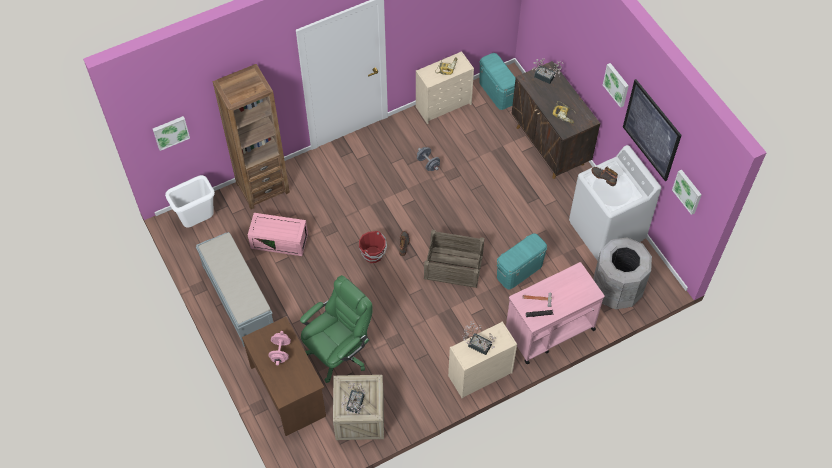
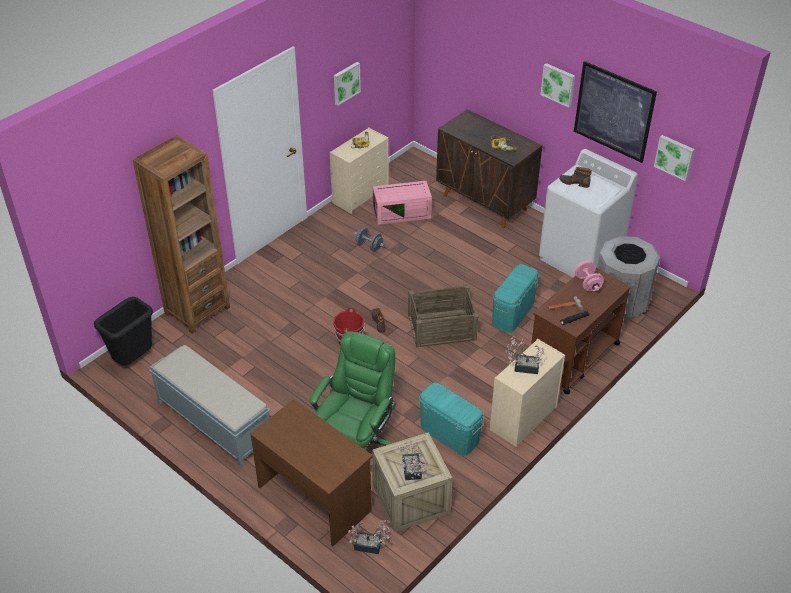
camera: 20 degrees left, 15 degrees down
picture [153,116,190,151] -> picture moved to [334,62,361,105]
white trash can [165,175,215,227] -> black trash can [94,297,153,366]
pink storage box [248,213,308,256] -> pink storage box moved to [373,181,432,225]
pink dumbbell [268,331,291,365] -> pink dumbbell moved to [575,261,604,292]
turquoise storage box [479,53,516,110] -> turquoise storage box moved to [419,383,484,456]
pink cart [506,262,605,364] -> brown cart [531,268,631,394]
potted plant [532,59,563,84] -> potted plant moved to [348,520,391,554]

